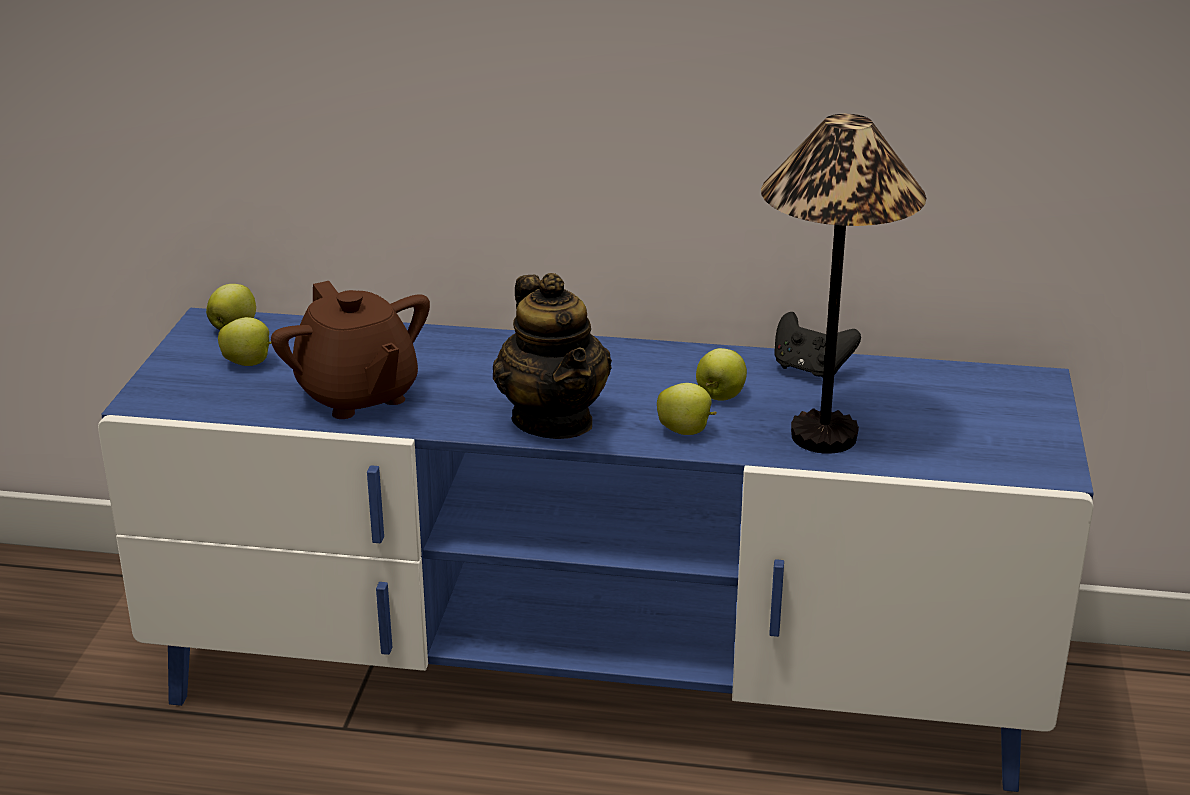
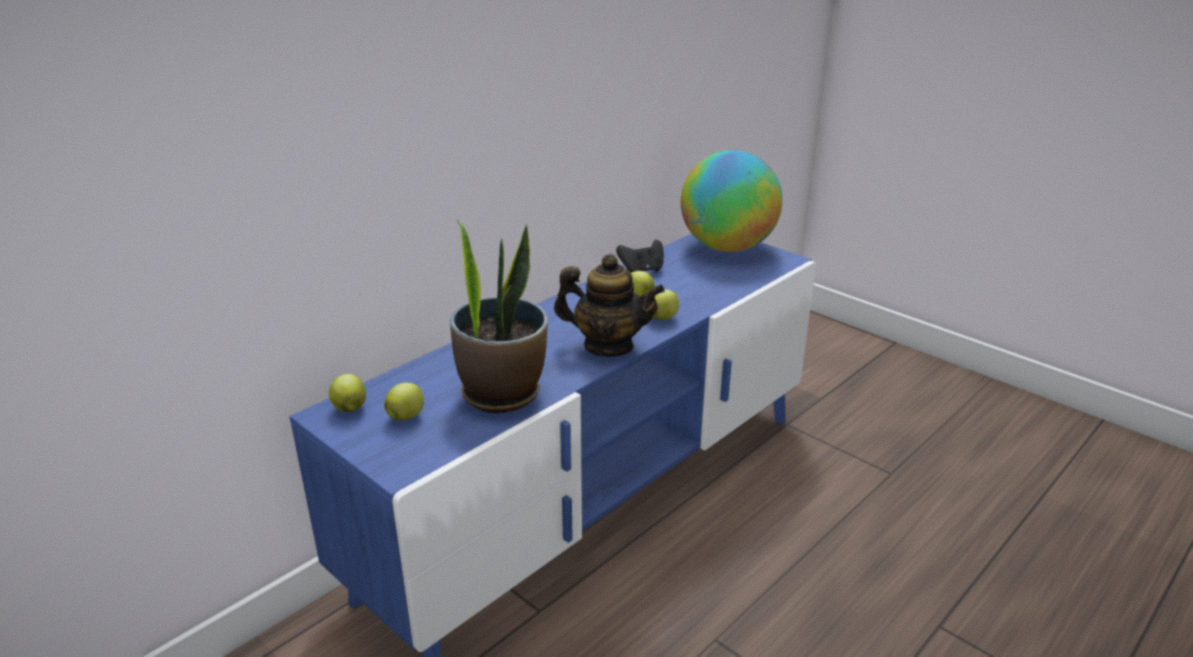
camera: 55 degrees left, 0 degrees up
brown teapot [271,281,430,419] -> potted plant [450,219,548,413]
table lamp [761,114,926,454] -> none
none -> globe [681,150,783,252]

